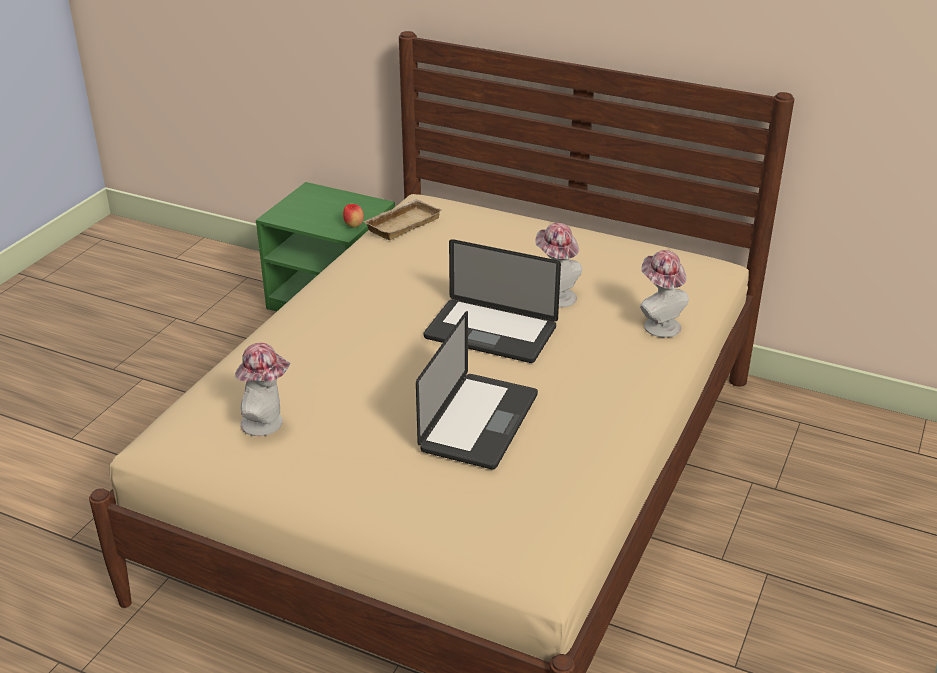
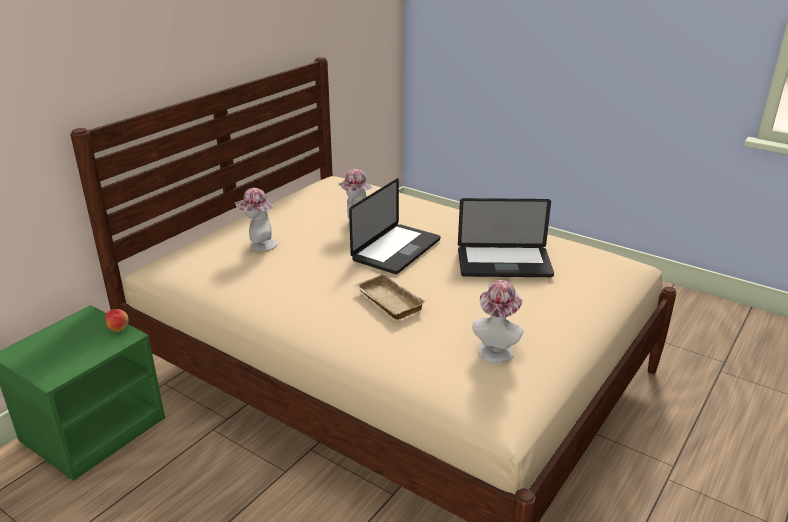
camera: 80 degrees left, 5 degrees down
beige tray [362,199,442,240] -> beige tray moved to [354,274,426,320]
laptop [416,311,538,470] -> laptop turned 150 degrees clockwise [458,198,554,277]
hat [640,250,689,338] -> hat moved to [235,188,277,251]

